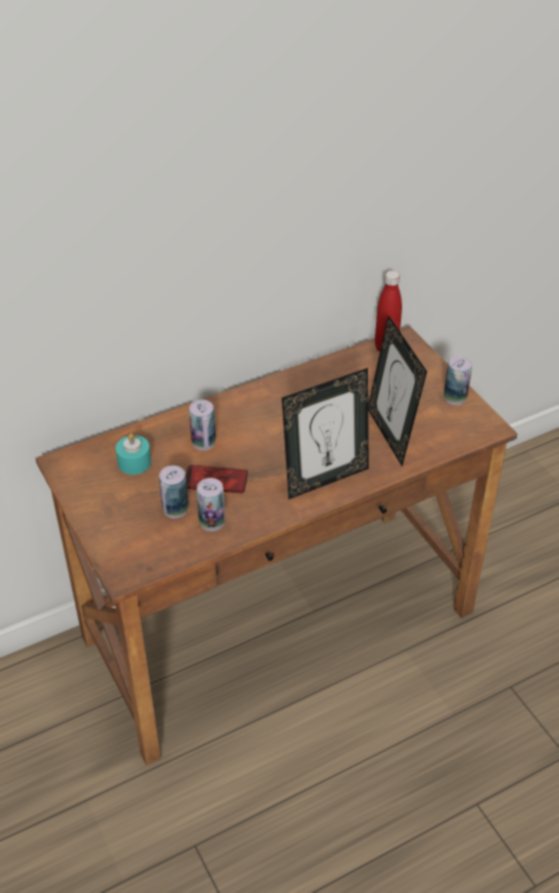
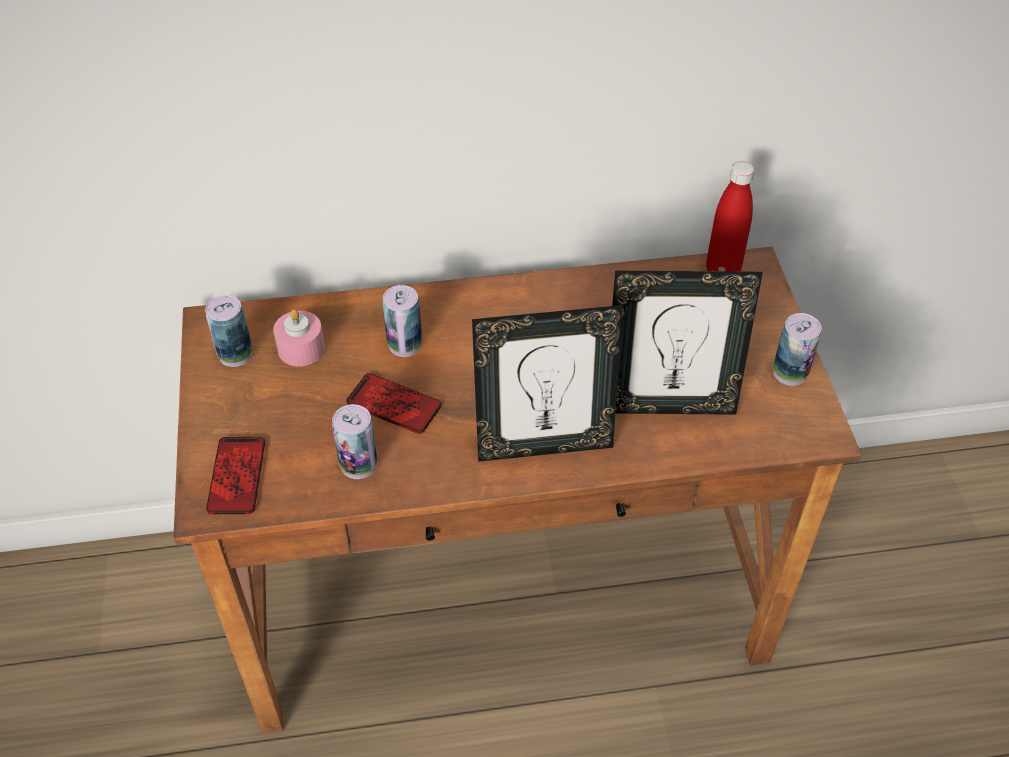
camera: 20 degrees right, 5 degrees up
turquoise candle [116,433,151,475] -> pink candle [273,309,325,367]
can [159,465,188,519] -> can moved to [205,295,252,367]
picture frame [368,315,427,466] -> picture frame turned 90 degrees counterclockwise [612,271,763,415]
none -> phone [206,437,265,514]

